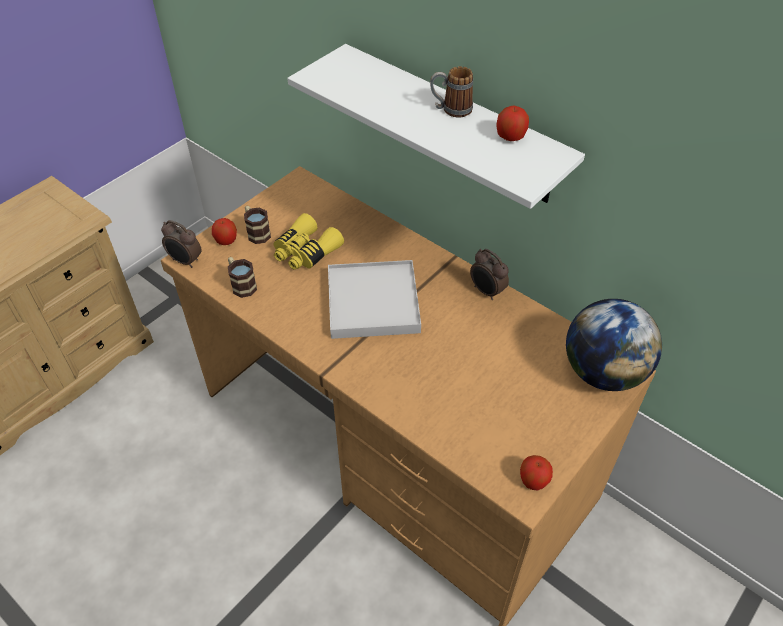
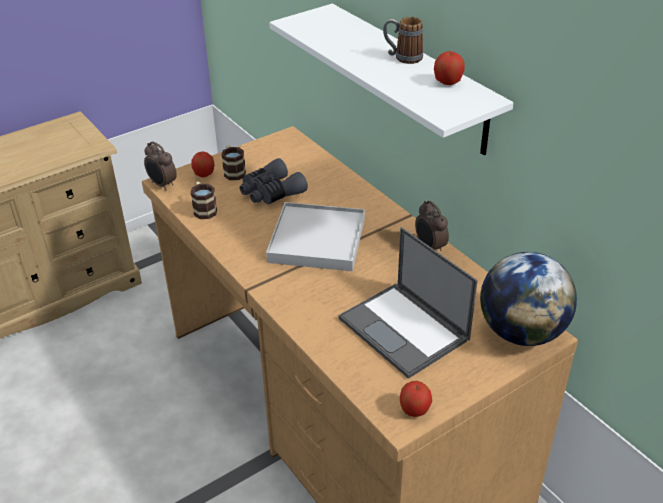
camera: 15 degrees right, 10 degrees down
yellow binoculars [274,213,344,270] -> grey binoculars [240,158,308,204]
none -> laptop [339,227,478,379]

